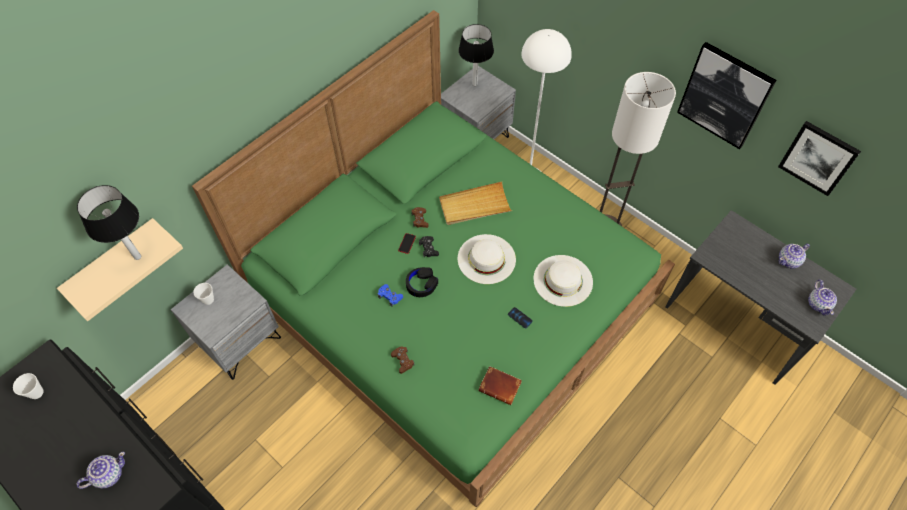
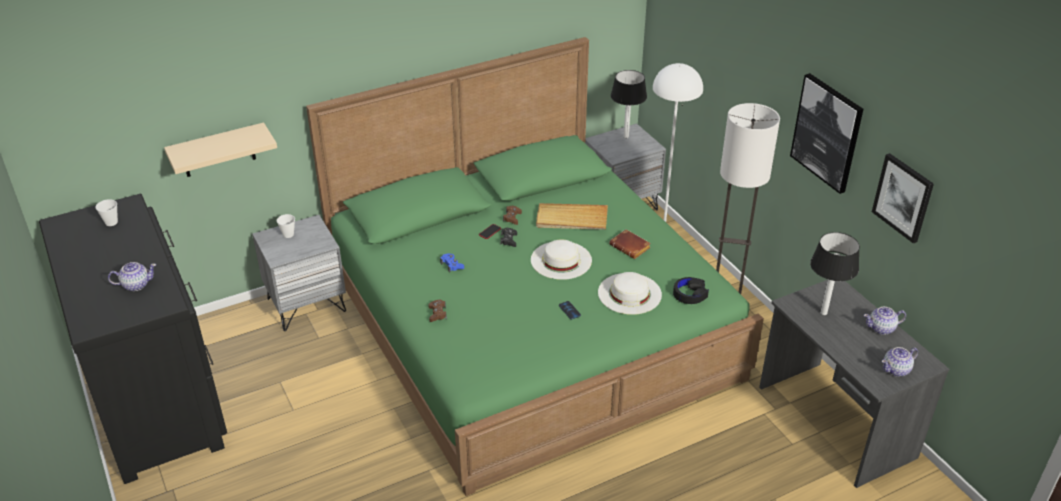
camera: 20 degrees right, 20 degrees down
table lamp [77,185,141,260] -> table lamp moved to [810,232,860,315]
black headphones [406,267,438,297] -> black headphones moved to [673,277,709,304]
brown book [478,366,522,405] -> brown book moved to [609,229,651,259]
teapot [808,280,837,316] -> teapot turned 45 degrees clockwise [882,347,918,377]

